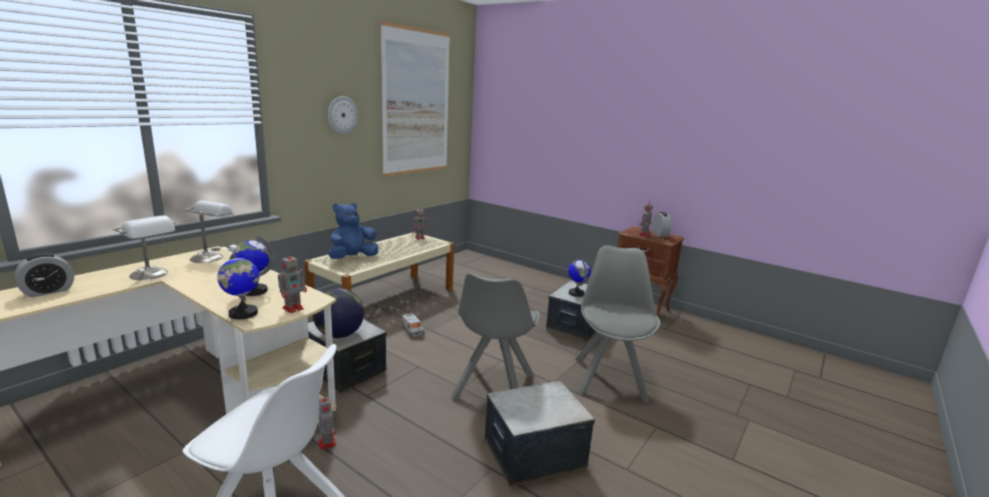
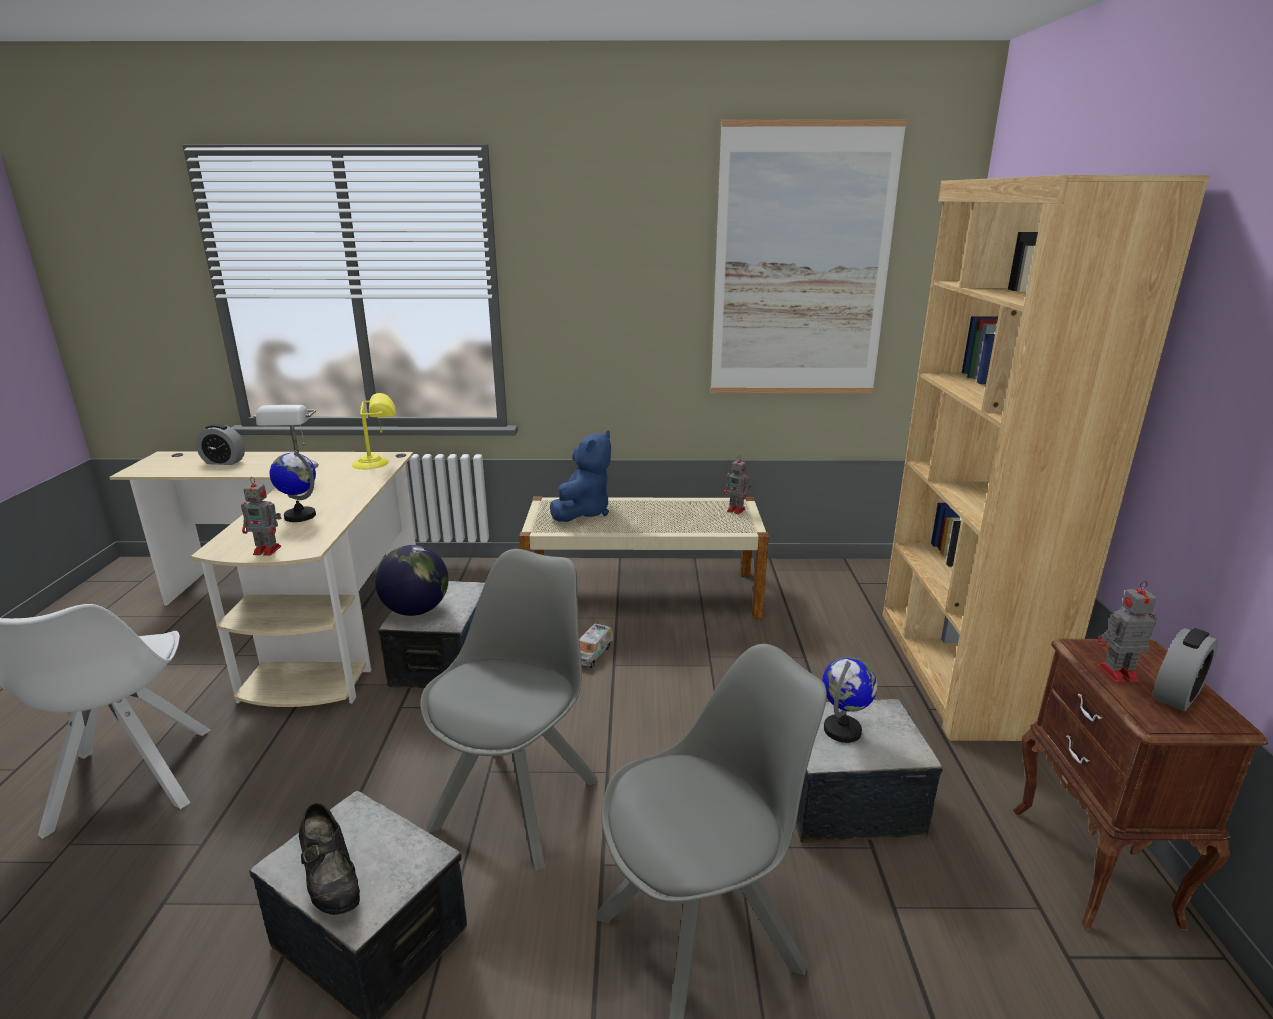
camera: 55 degrees right, 5 degrees up
white table lamp [185,200,234,263] -> yellow table lamp [352,393,396,469]
globe [217,252,259,319] -> none
toy robot [318,394,336,450] -> none
wall clock [327,96,358,134] -> none
blue plush toy [328,203,378,259] -> blue plush toy turned 105 degrees clockwise [550,431,611,522]
grey chair [451,273,540,400] -> grey chair turned 135 degrees clockwise [420,549,598,871]
none -> black shoe [299,803,360,915]
none -> brown bookcase [883,175,1210,741]

